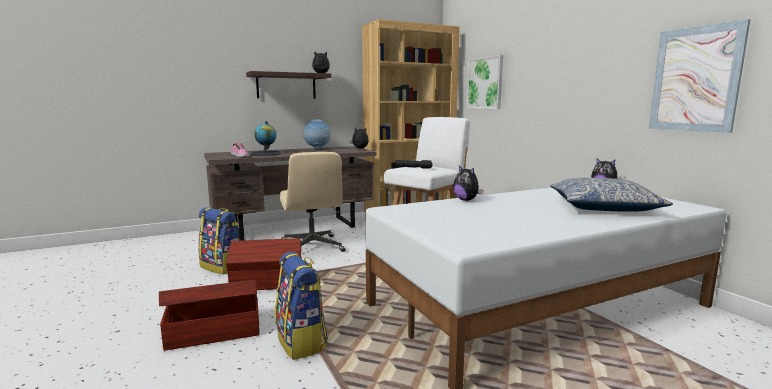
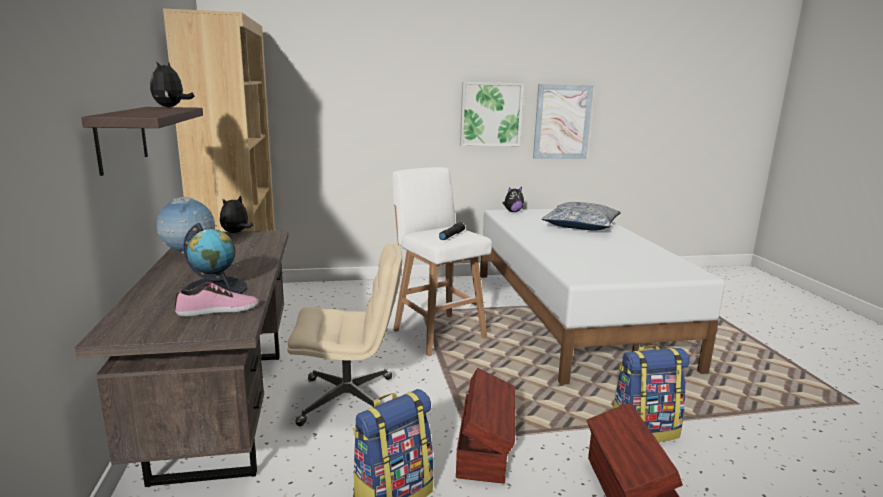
camera: 75 degrees left, 5 degrees up
plush toy [453,166,483,201] -> none
picture [466,55,503,109] -> picture moved to [460,82,524,146]

